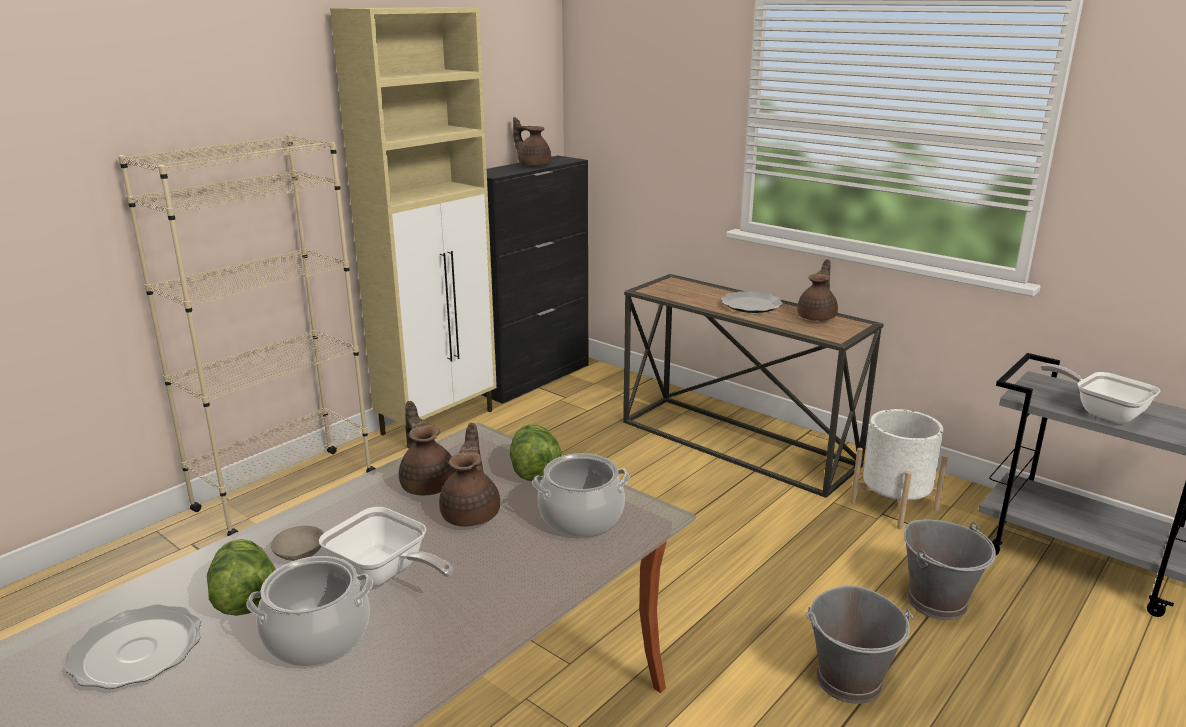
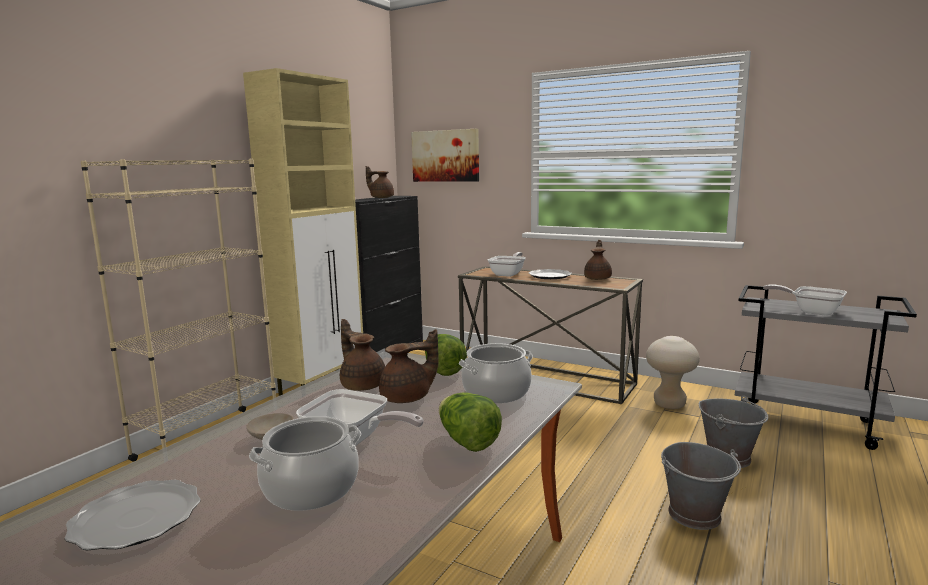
camera: 10 degrees left, 10 degrees down
lettuce [207,539,275,616] -> lettuce moved to [439,392,502,452]
brown teapot [439,423,500,527] -> brown teapot turned 75 degrees clockwise [379,329,439,403]
white planter [850,409,948,530] -> beige stool [646,336,700,409]
none -> picture [411,129,479,182]
none -> frying pan [488,252,526,277]

